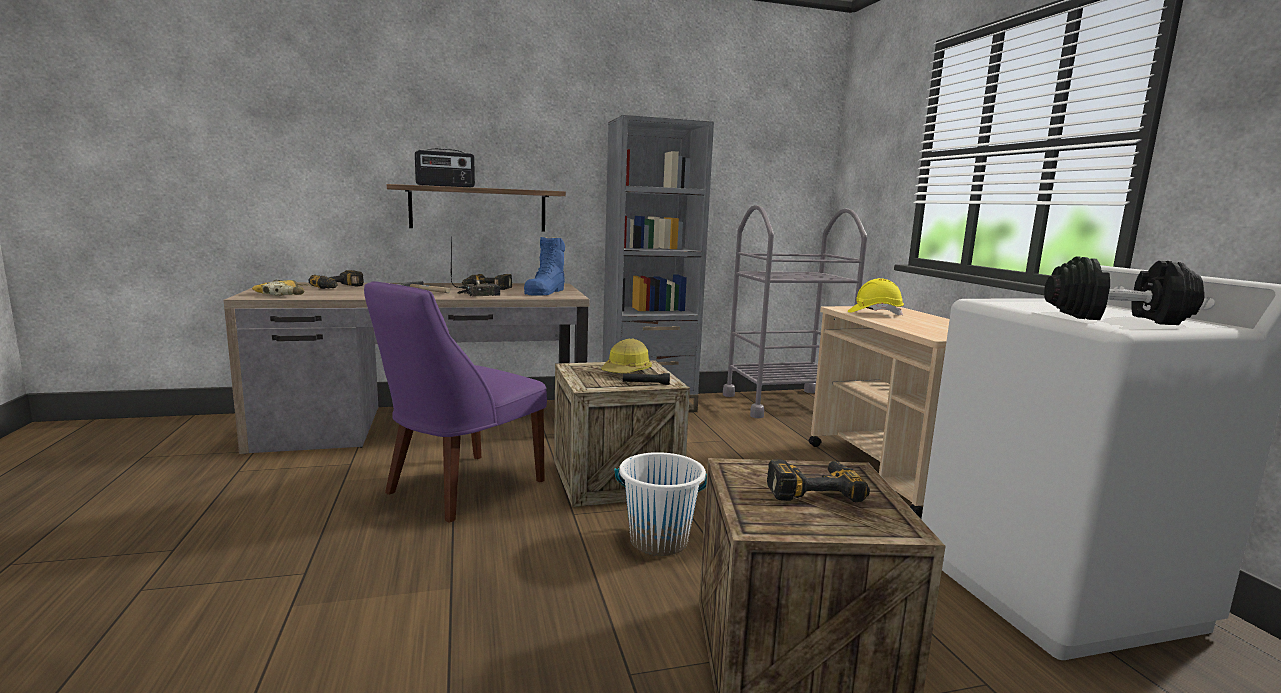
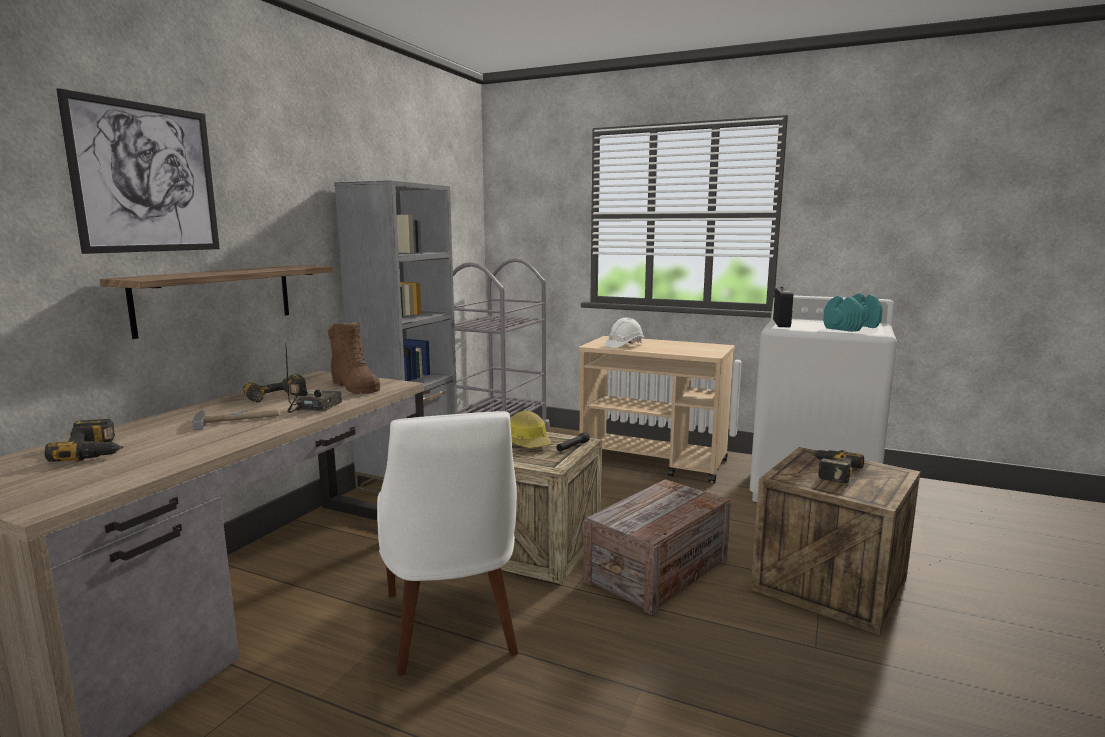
camera: 50 degrees left, 0 degrees up
power drill [252,280,312,296] -> none
purple chair [364,281,547,523] -> white chair [377,411,518,676]
radio [415,149,475,187] -> radio moved to [773,287,793,328]
blue boot [524,237,565,296] -> brown boot [328,322,380,394]
white bucket [615,452,707,556] -> crate [583,479,731,615]
yellow hard hat [848,278,904,315] -> white hard hat [605,318,644,348]
black dumbbell [1044,256,1205,325] -> turquoise dumbbell [823,293,883,332]
none -> picture [56,88,220,254]

